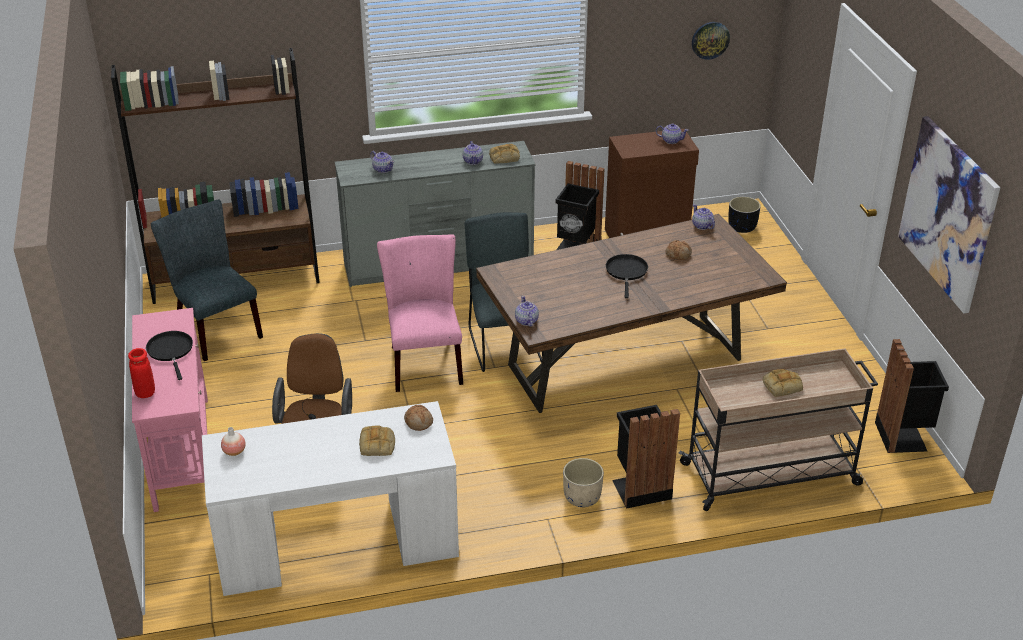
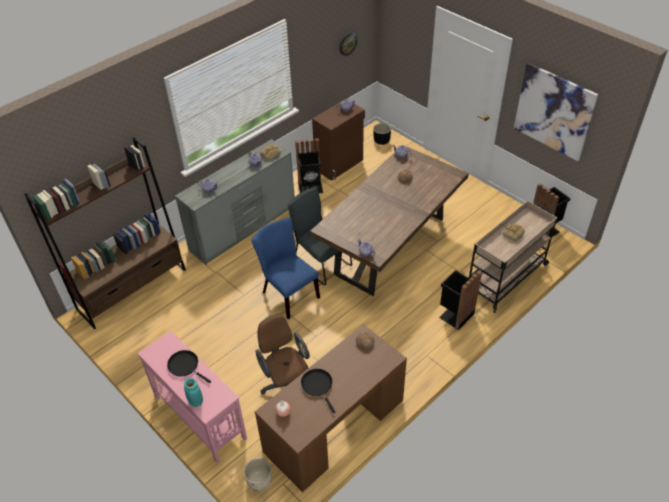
camera: 30 degrees left, 10 degrees up
red vase [128,348,155,398] -> turquoise vase [184,378,203,407]
grey chair [151,200,263,361] -> none
white desk [202,401,459,596] -> brown desk [255,324,407,492]
bread [359,426,395,456] -> none
pink chair [377,234,463,392] -> blue chair [252,217,320,319]
beige planter [563,458,604,507] -> beige planter moved to [244,458,272,492]
black frying pan [606,254,648,298] -> black frying pan moved to [301,369,336,413]

